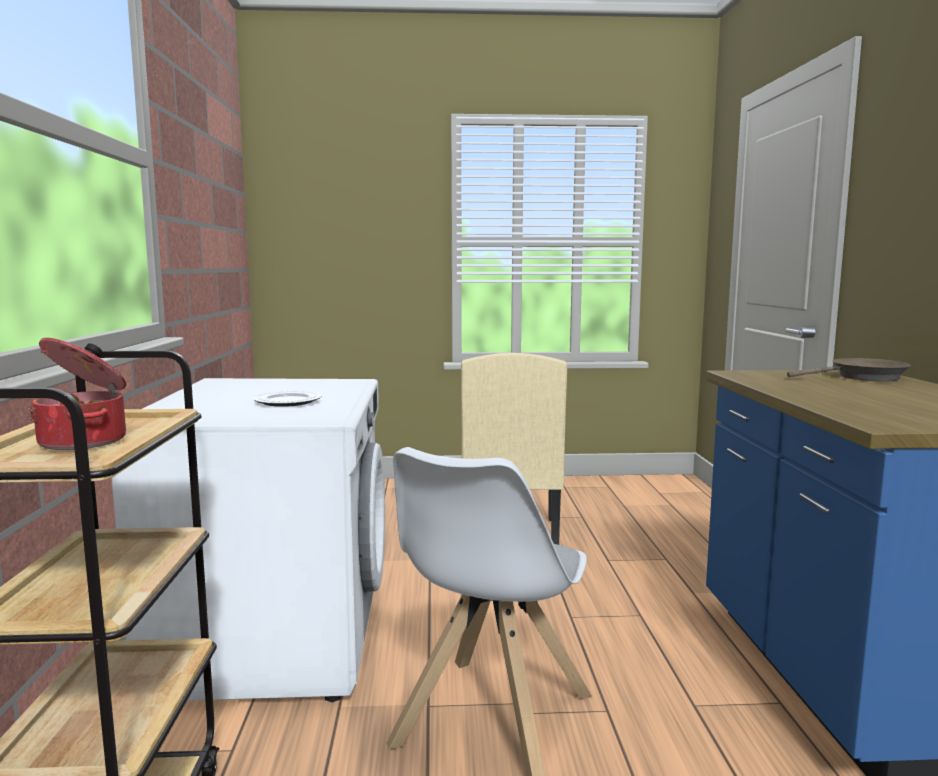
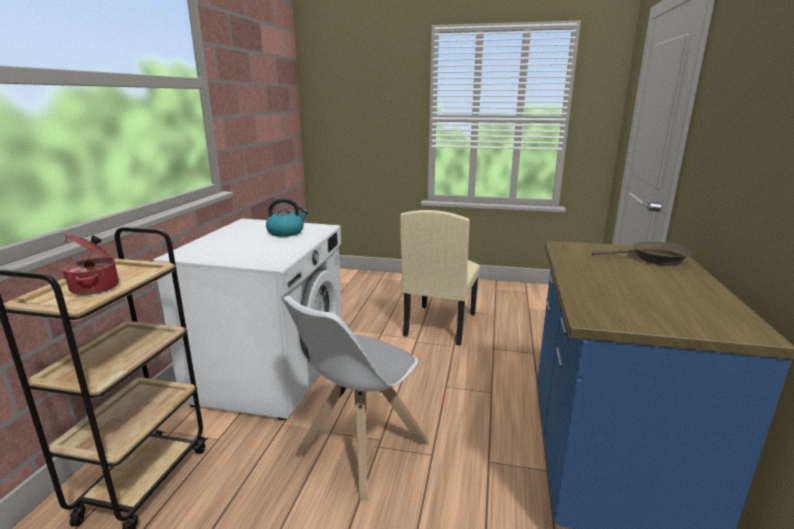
camera: 15 degrees right, 10 degrees up
plate [254,391,321,407] -> none
none -> kettle [266,198,308,237]

